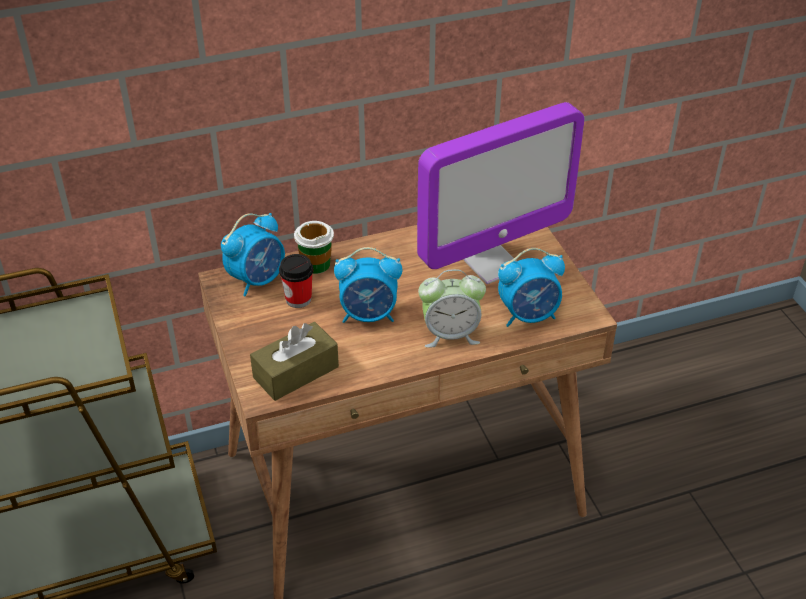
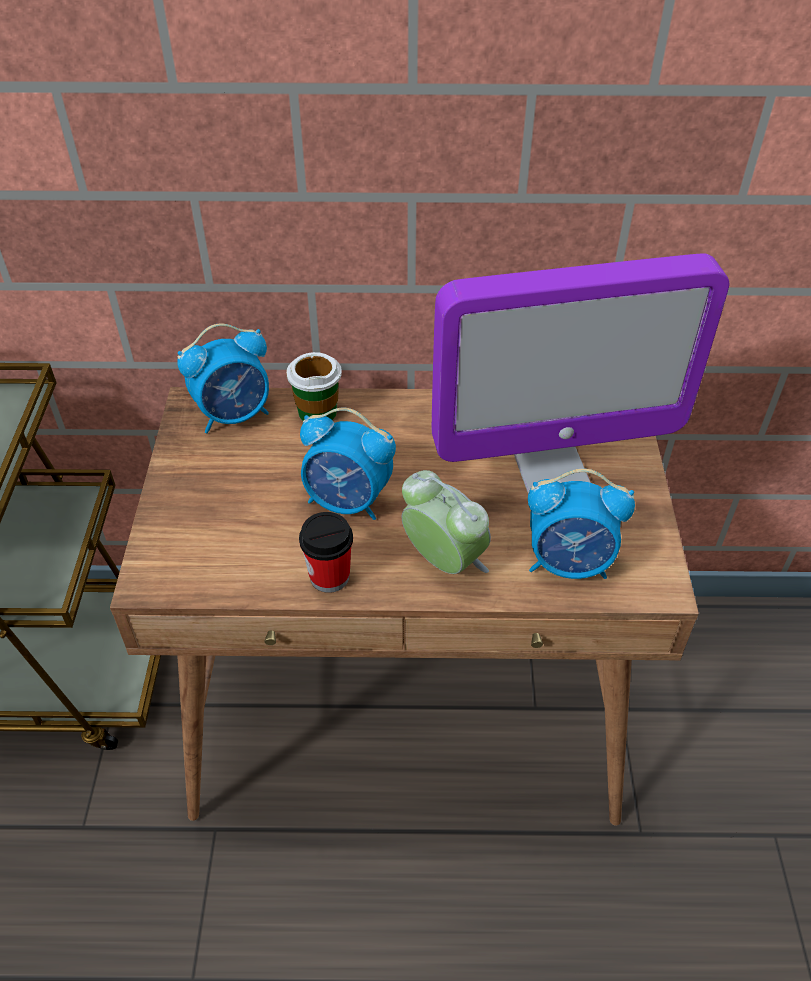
camera: 20 degrees right, 5 degrees up
brown tissue box [250,322,339,401] -> none
cup [279,254,313,308] -> cup moved to [299,512,353,593]
alarm clock [418,269,486,348] -> alarm clock turned 150 degrees counterclockwise [402,470,491,574]

